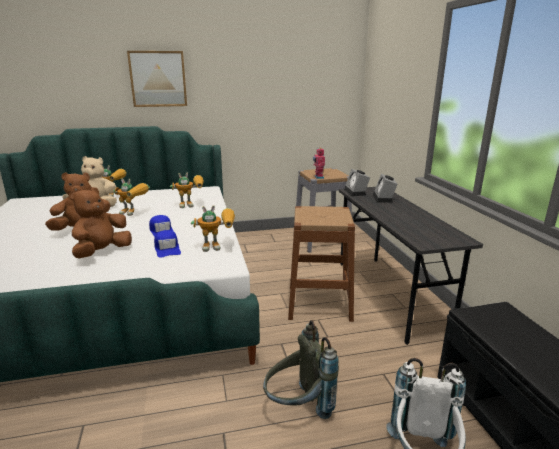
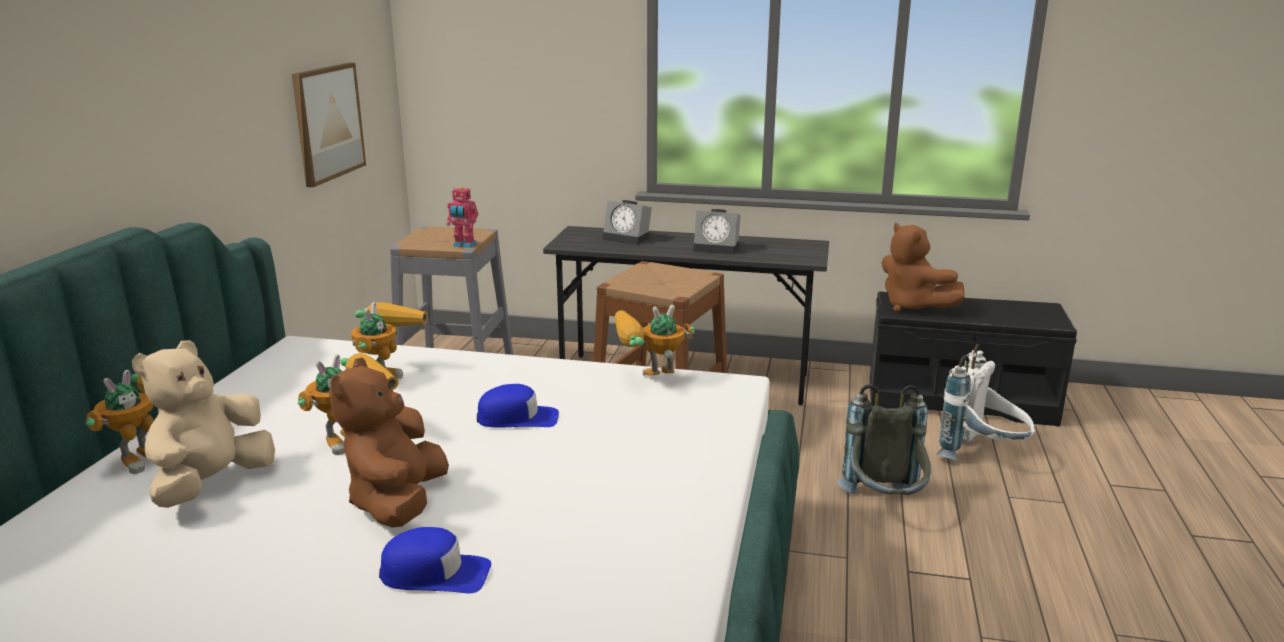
camera: 65 degrees left, 0 degrees up
brown plush toy [69,187,132,258] -> brown plush toy moved to [882,223,965,312]
picture [127,51,187,107] -> picture moved to [292,63,366,187]
blue cap [154,230,181,258] -> blue cap moved to [379,527,491,593]
toy robot [191,205,235,252] -> toy robot turned 120 degrees counterclockwise [615,305,695,376]
alarm clock [344,169,370,196] -> alarm clock moved to [693,209,741,255]

